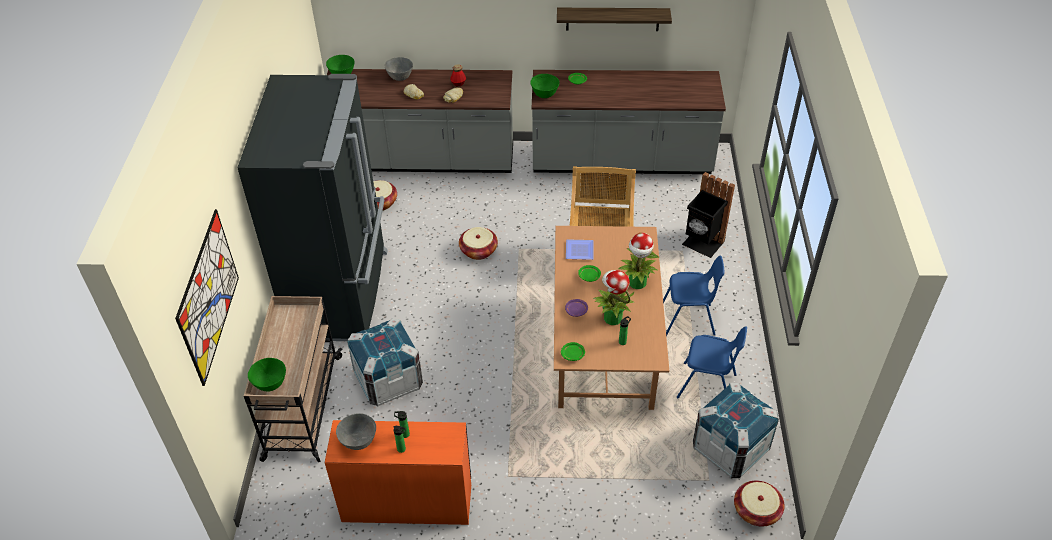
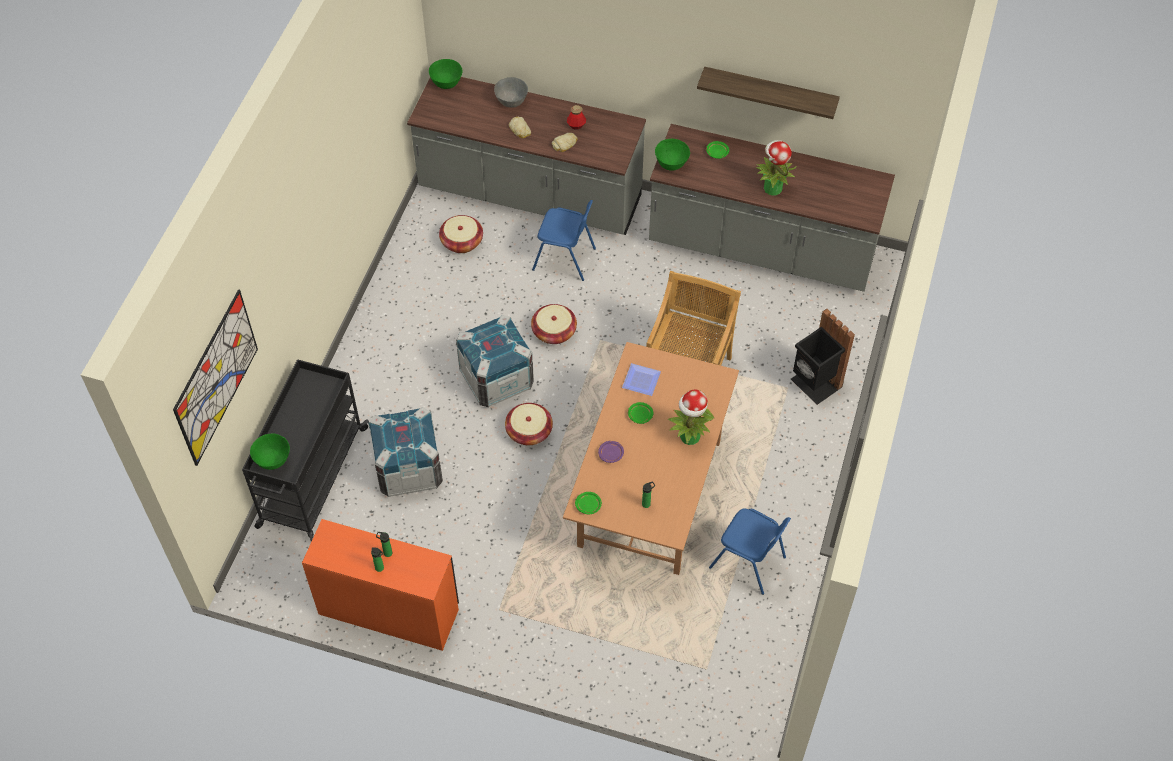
camera: 15 degrees right, 10 degrees up
black fridge [237,74,388,341] -> none
beige cart [244,296,343,463] -> black cart [242,359,369,541]
grey bowl [336,413,376,450] -> none
potted plant [593,270,634,325] -> potted plant moved to [756,140,797,196]
blue chair [663,256,725,336] -> blue chair moved to [532,200,596,281]
crate [693,383,779,478] -> crate moved to [456,315,534,407]
basket [734,481,784,526] -> basket moved to [505,403,553,445]

